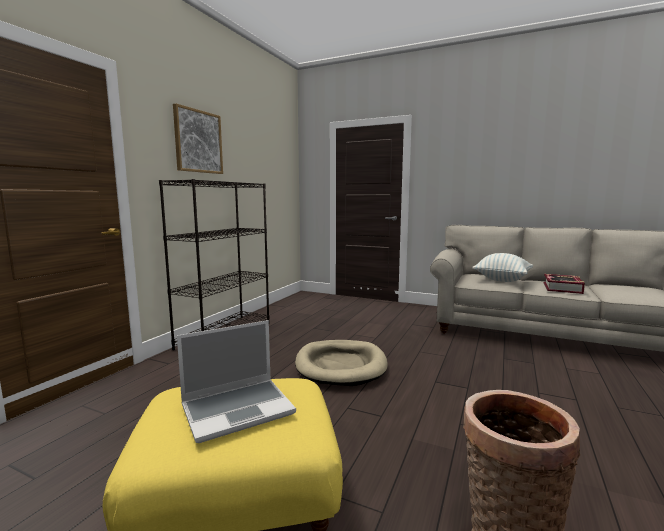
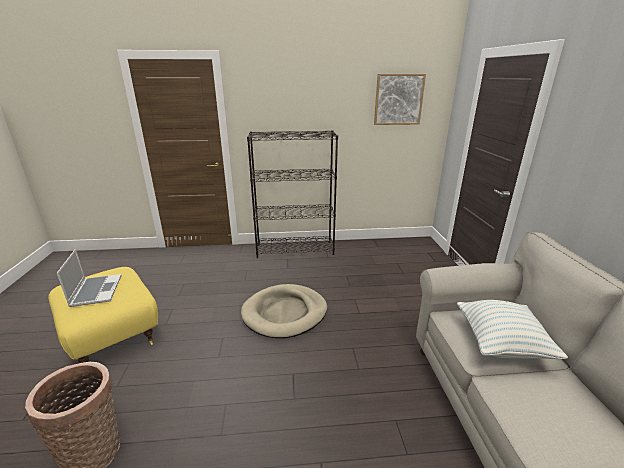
camera: 60 degrees right, 15 degrees up
picture [173,103,223,174] -> picture moved to [374,74,426,125]
laptop [177,320,296,443] -> laptop turned 135 degrees counterclockwise [57,249,122,307]
book [543,274,585,294] -> none

